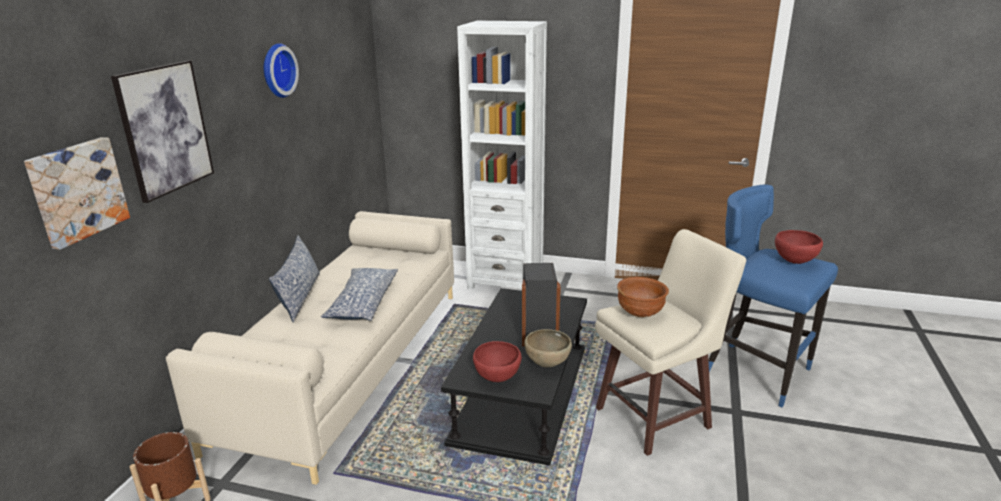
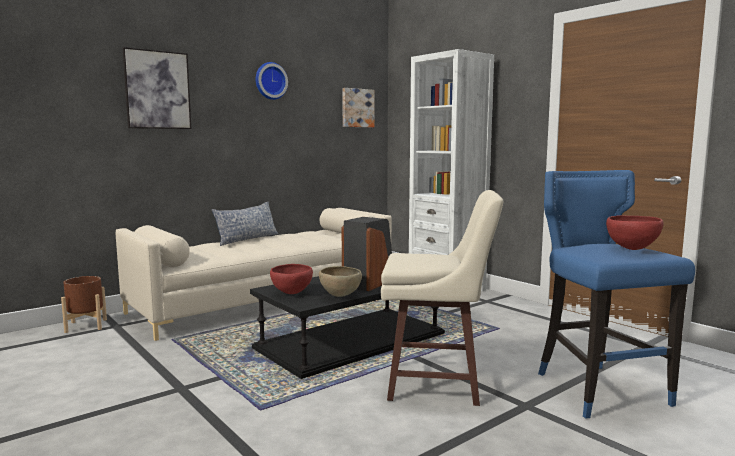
camera: 35 degrees right, 15 degrees down
picture [24,137,130,250] -> picture moved to [342,88,374,127]
pillow [321,268,398,321] -> none
brown bowl [617,277,669,317] -> none

